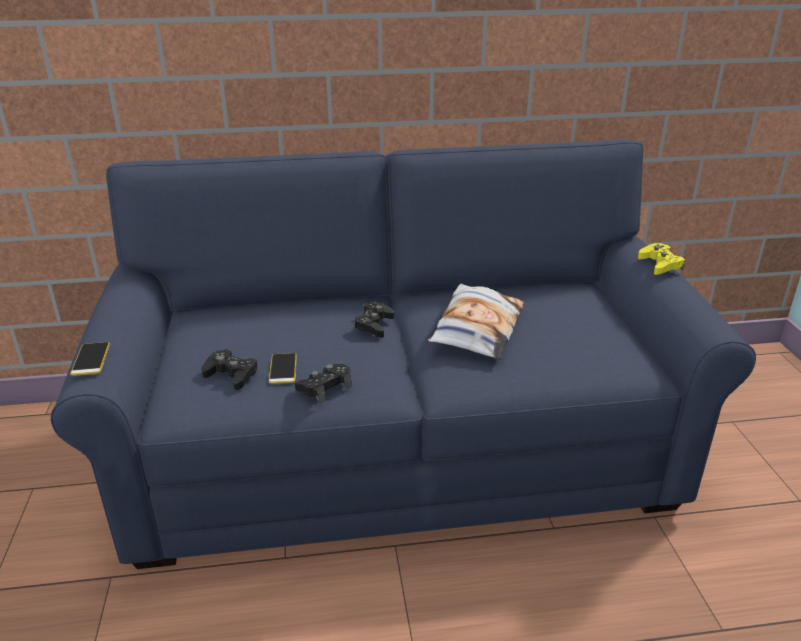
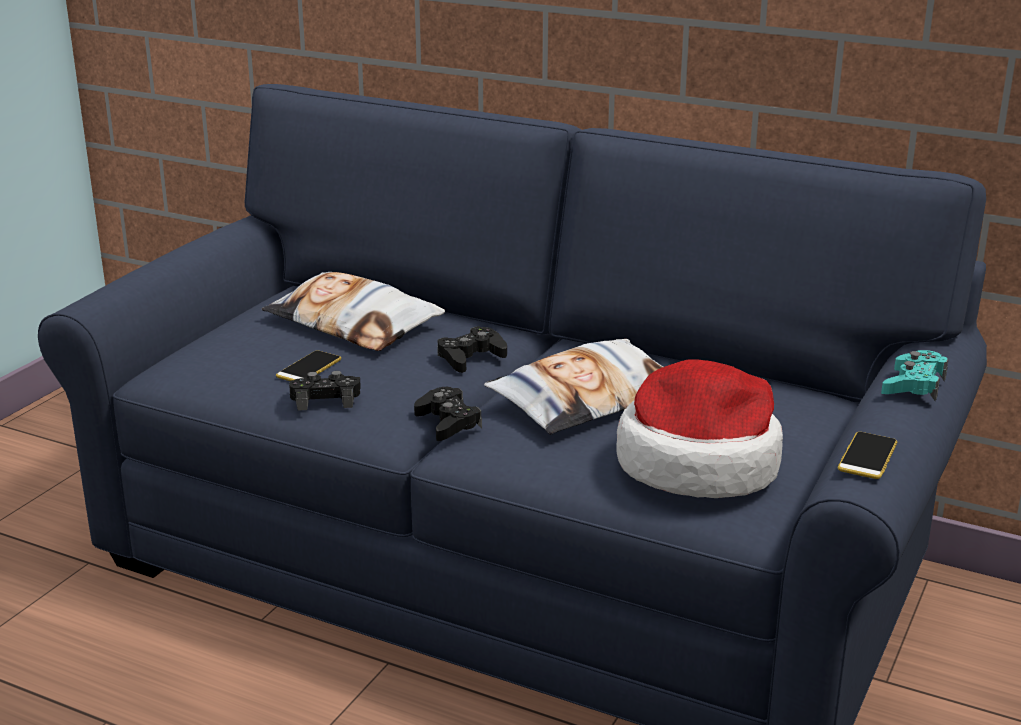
camera: 35 degrees right, 5 degrees down
phone [70,342,110,376] -> phone moved to [838,432,897,479]
black game controller [201,349,259,390] -> black game controller moved to [414,387,482,441]
yellow game controller [638,243,685,275] -> turquoise game controller [881,350,948,401]
none -> pillow [261,272,445,351]
none -> hat [616,359,783,498]

